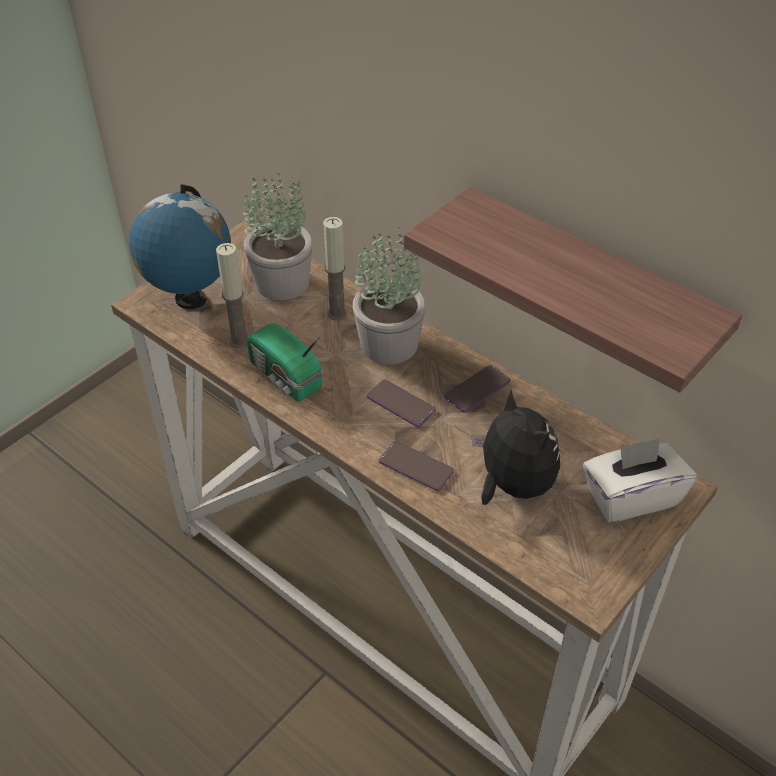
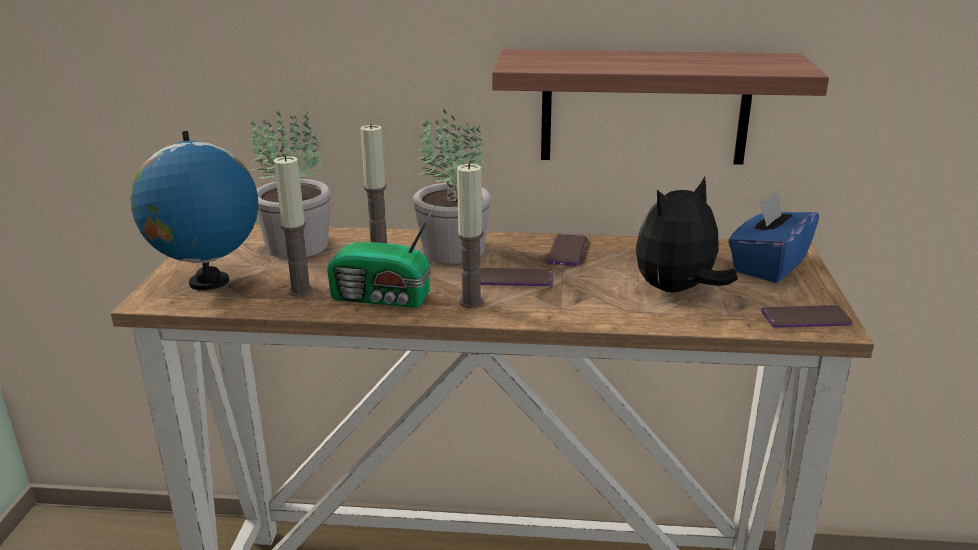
camera: 35 degrees left, 20 degrees down
phone [379,441,454,491] -> phone moved to [761,305,853,328]
plush toy [472,390,560,505] -> plush toy turned 60 degrees counterclockwise [636,177,738,292]
white tissue box [583,438,697,523] -> blue tissue box [728,191,819,283]
none -> candle [457,163,484,308]

